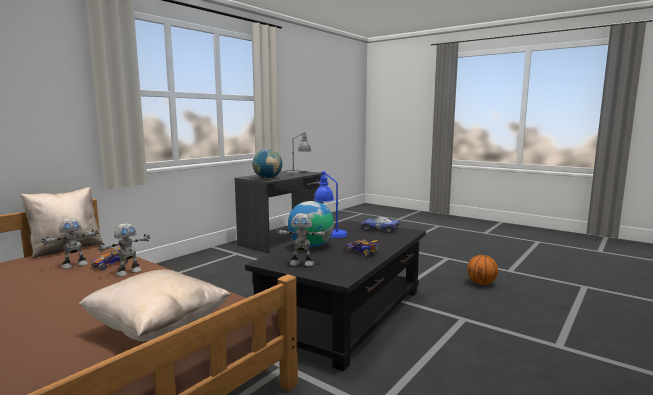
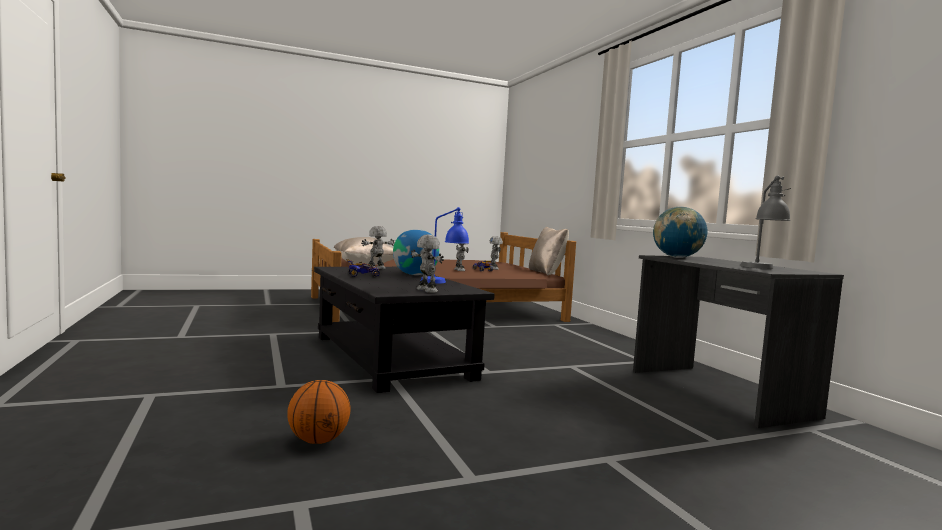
camera: 120 degrees right, 5 degrees down
toy car [361,217,400,232] -> toy robot [411,234,444,293]

